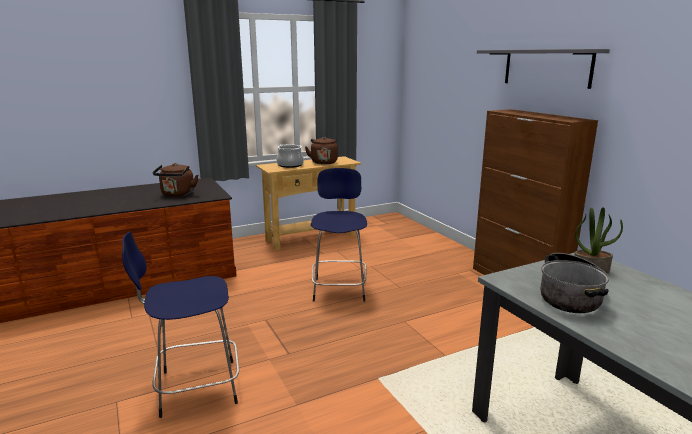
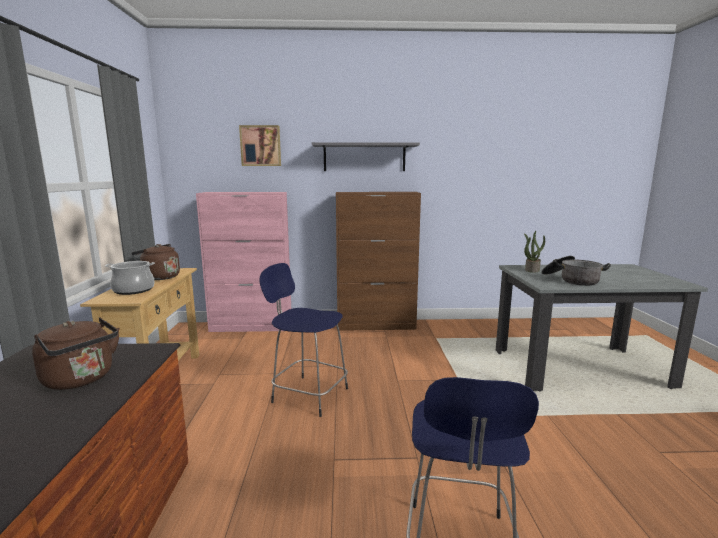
camera: 65 degrees left, 5 degrees down
none -> pink cabinet [196,192,291,332]
none -> picture [239,125,281,166]

